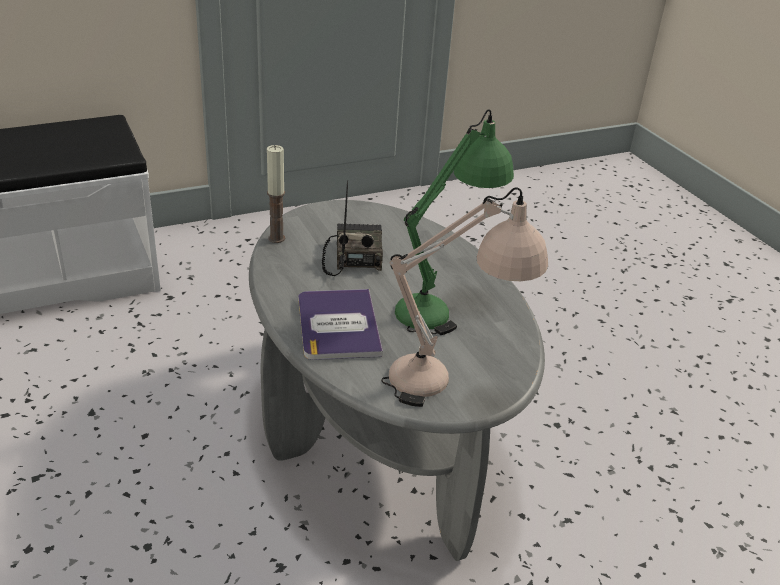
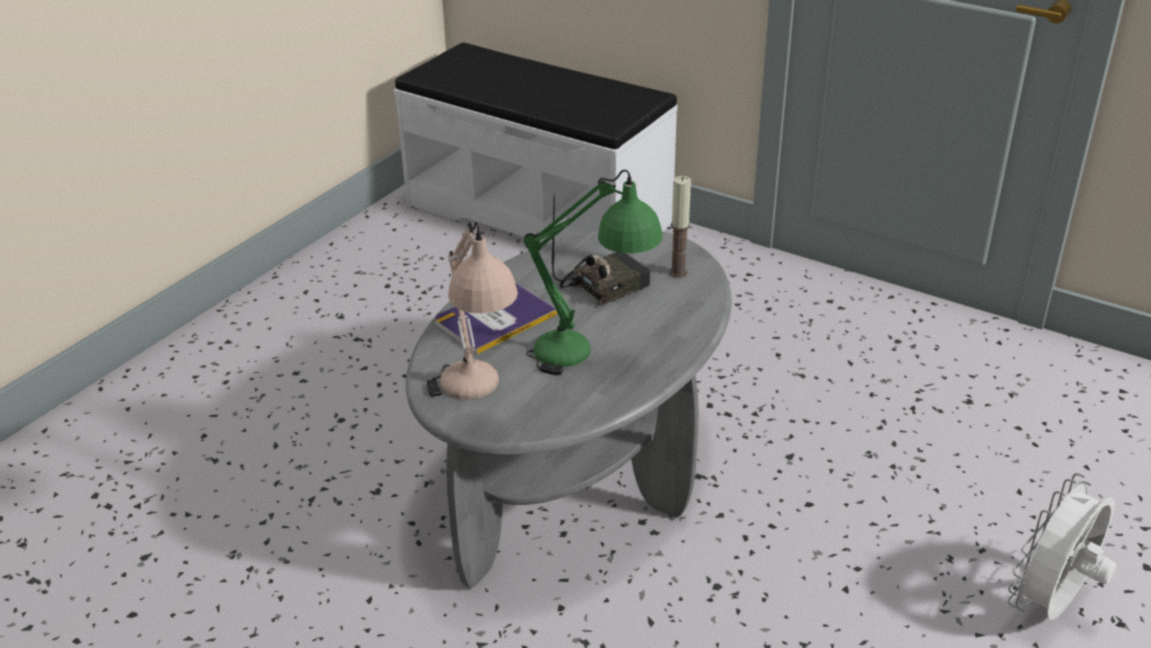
camera: 60 degrees right, 0 degrees up
candle [267,145,285,243] -> candle moved to [669,176,691,278]
none -> white fan [1007,473,1116,620]

